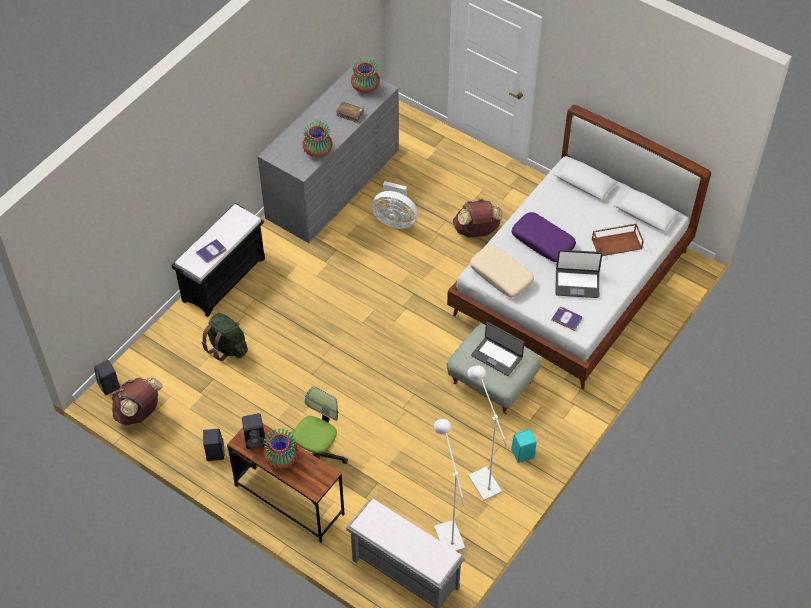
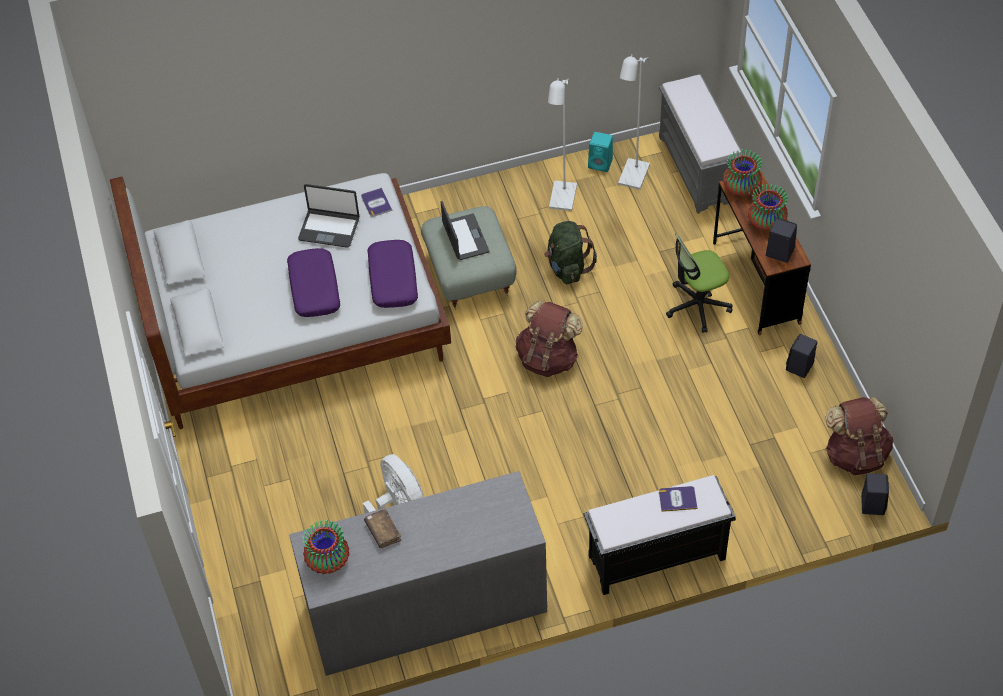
camera: 140 degrees left, 0 degrees up
green backpack [202,313,248,361] -> green backpack moved to [544,221,597,284]
vase [302,121,333,158] -> vase moved to [723,149,762,196]
brown backpack [453,199,503,238] -> brown backpack moved to [516,301,583,377]
beige pillow [470,245,534,297] -> purple pillow [367,240,418,308]
turquoise speaker [511,429,537,463] -> turquoise speaker moved to [588,132,613,172]
laptop [555,250,603,298] -> laptop turned 150 degrees clockwise [298,184,359,248]
brown tray [592,223,644,256] -> none

